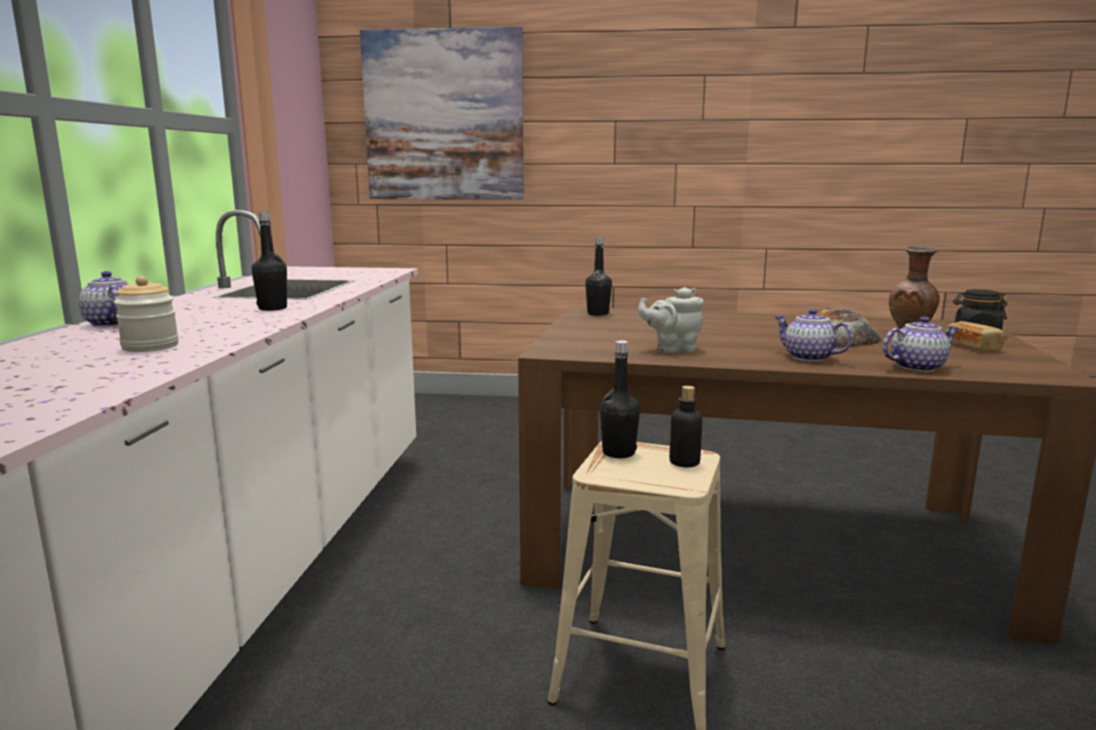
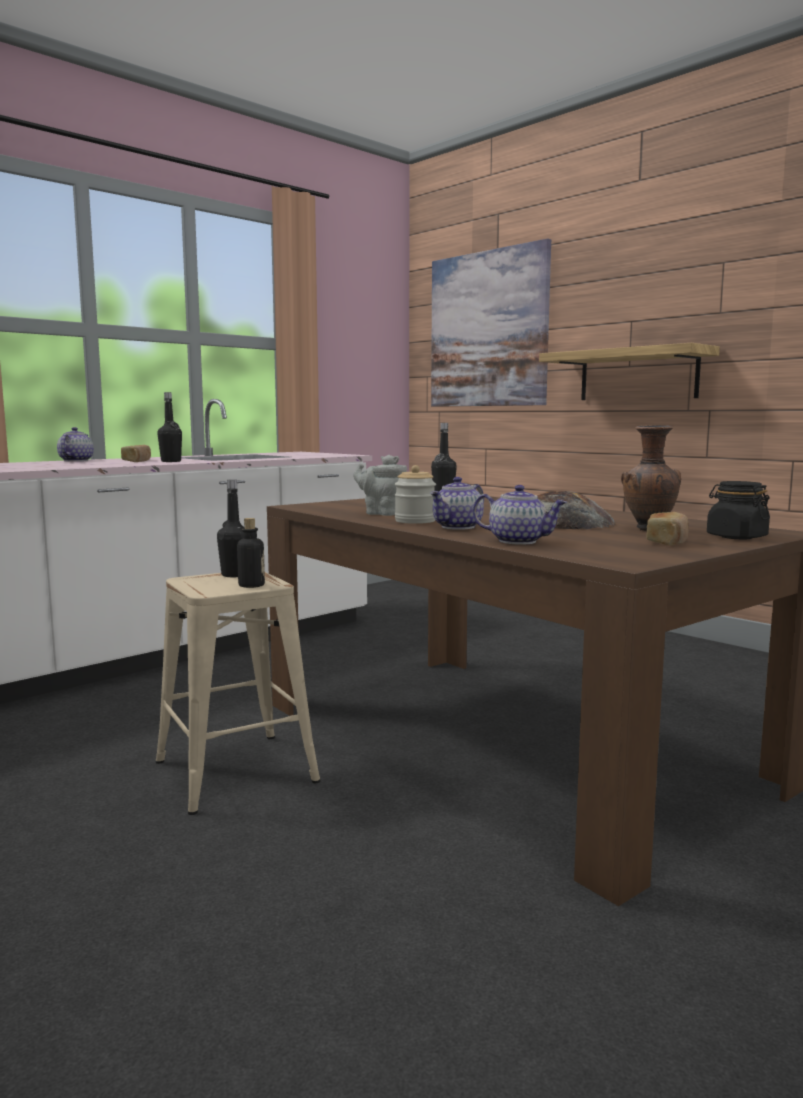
camera: 40 degrees right, 5 degrees down
jar [114,276,179,352] -> jar moved to [395,465,436,524]
teapot [774,309,853,362] -> teapot turned 135 degrees counterclockwise [430,477,484,530]
none -> bread [121,445,151,462]
none -> shelf [539,343,720,400]

